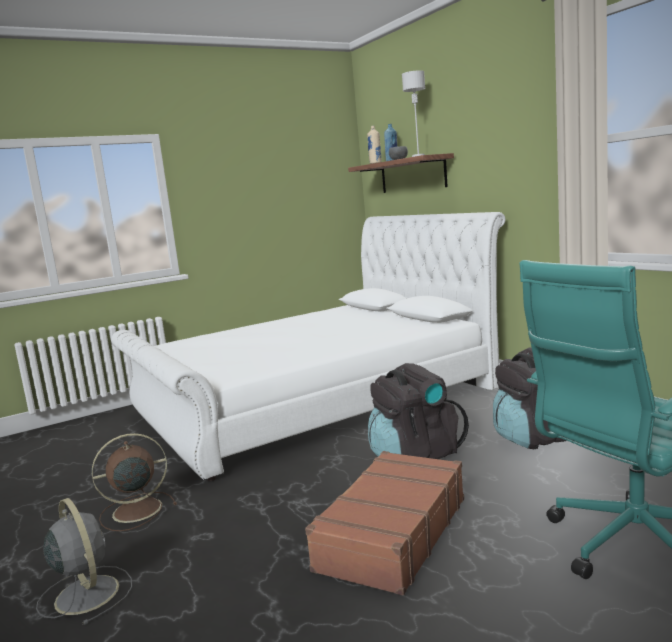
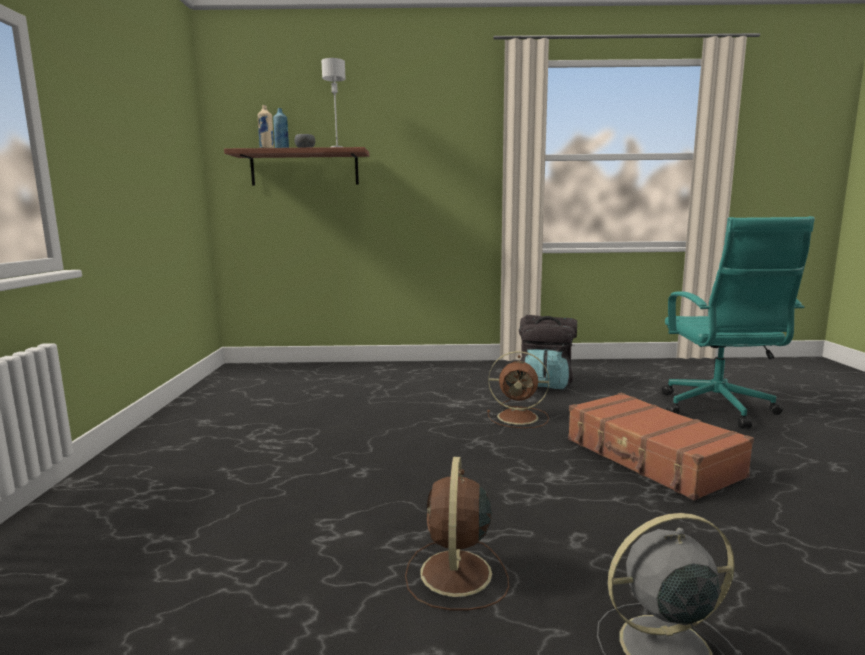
camera: 60 degrees left, 0 degrees up
white bed [111,212,506,481] -> none
black backpack [368,363,469,459] -> brown fan [487,351,549,428]

